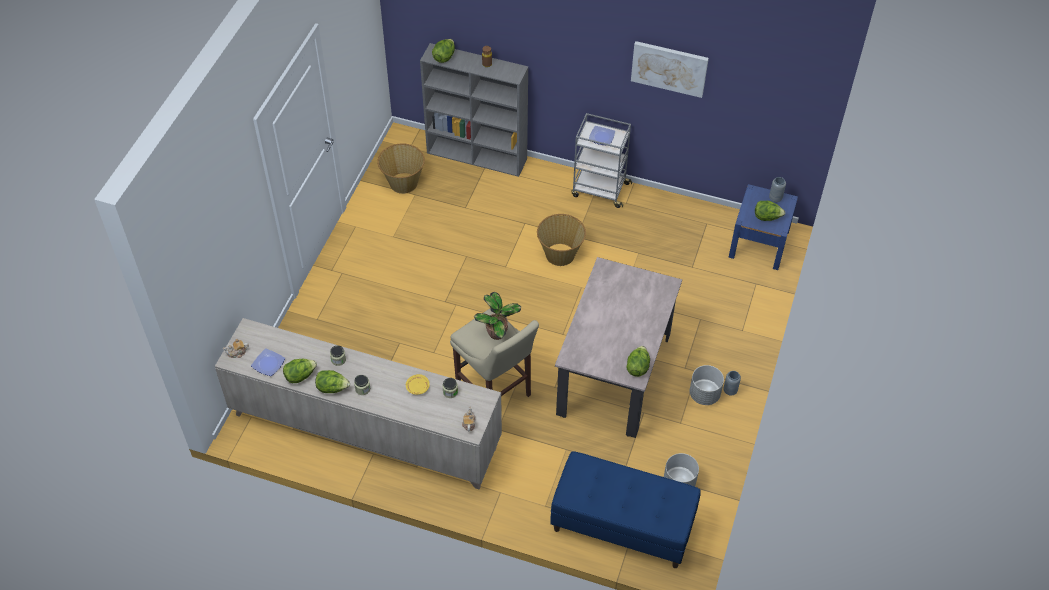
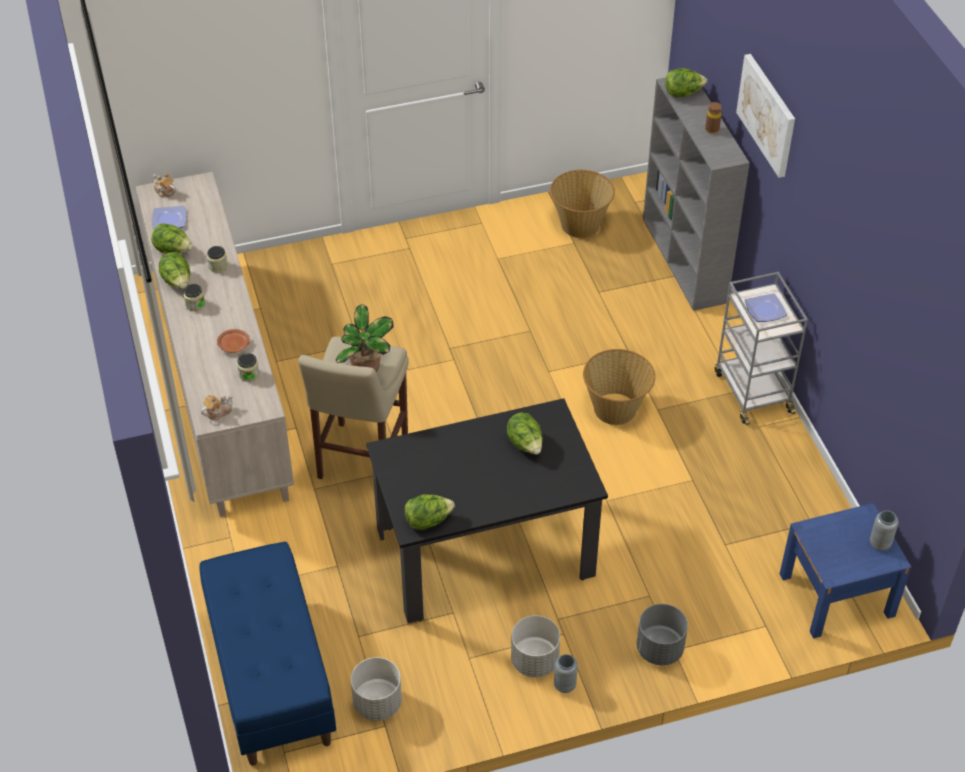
camera: 55 degrees right, 5 degrees down
yellow plate [406,374,430,395] -> brown plate [217,329,250,353]
beige dining table [555,257,682,438] -> black dining table [366,398,608,623]
picture [631,41,709,98] -> picture moved to [736,54,795,178]
lettuce [755,201,785,221] -> lettuce moved to [507,413,543,455]
none -> grey planter [637,604,688,665]

